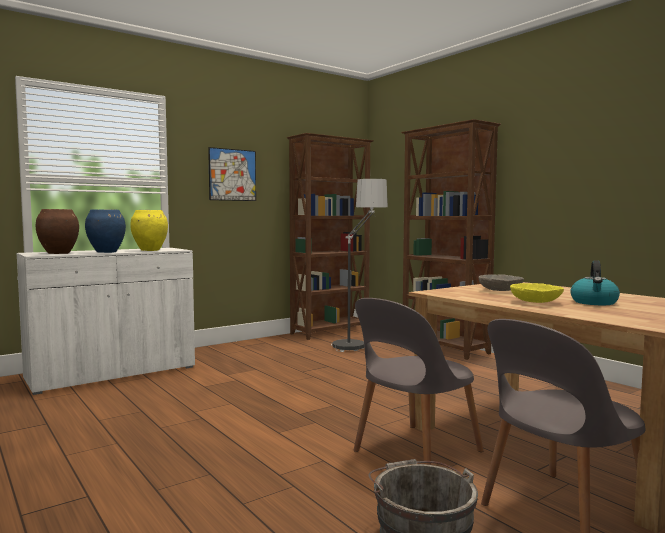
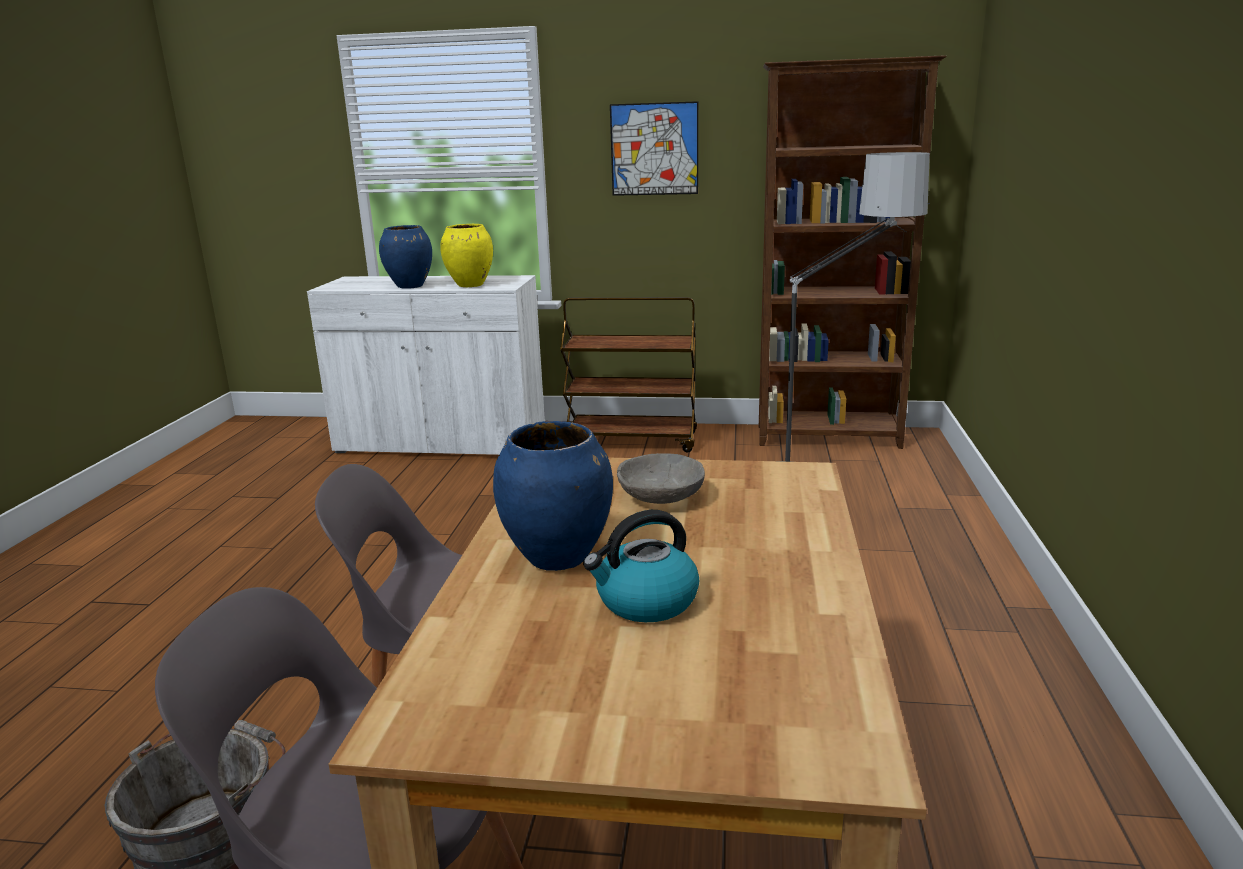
camera: 45 degrees right, 15 degrees up
brown vase [36,209,79,254] -> none
brown bookcase [401,119,501,360] -> none
yellow bowl [510,283,564,303] -> blue vase [493,421,613,571]
none -> brown cart [560,297,697,452]

